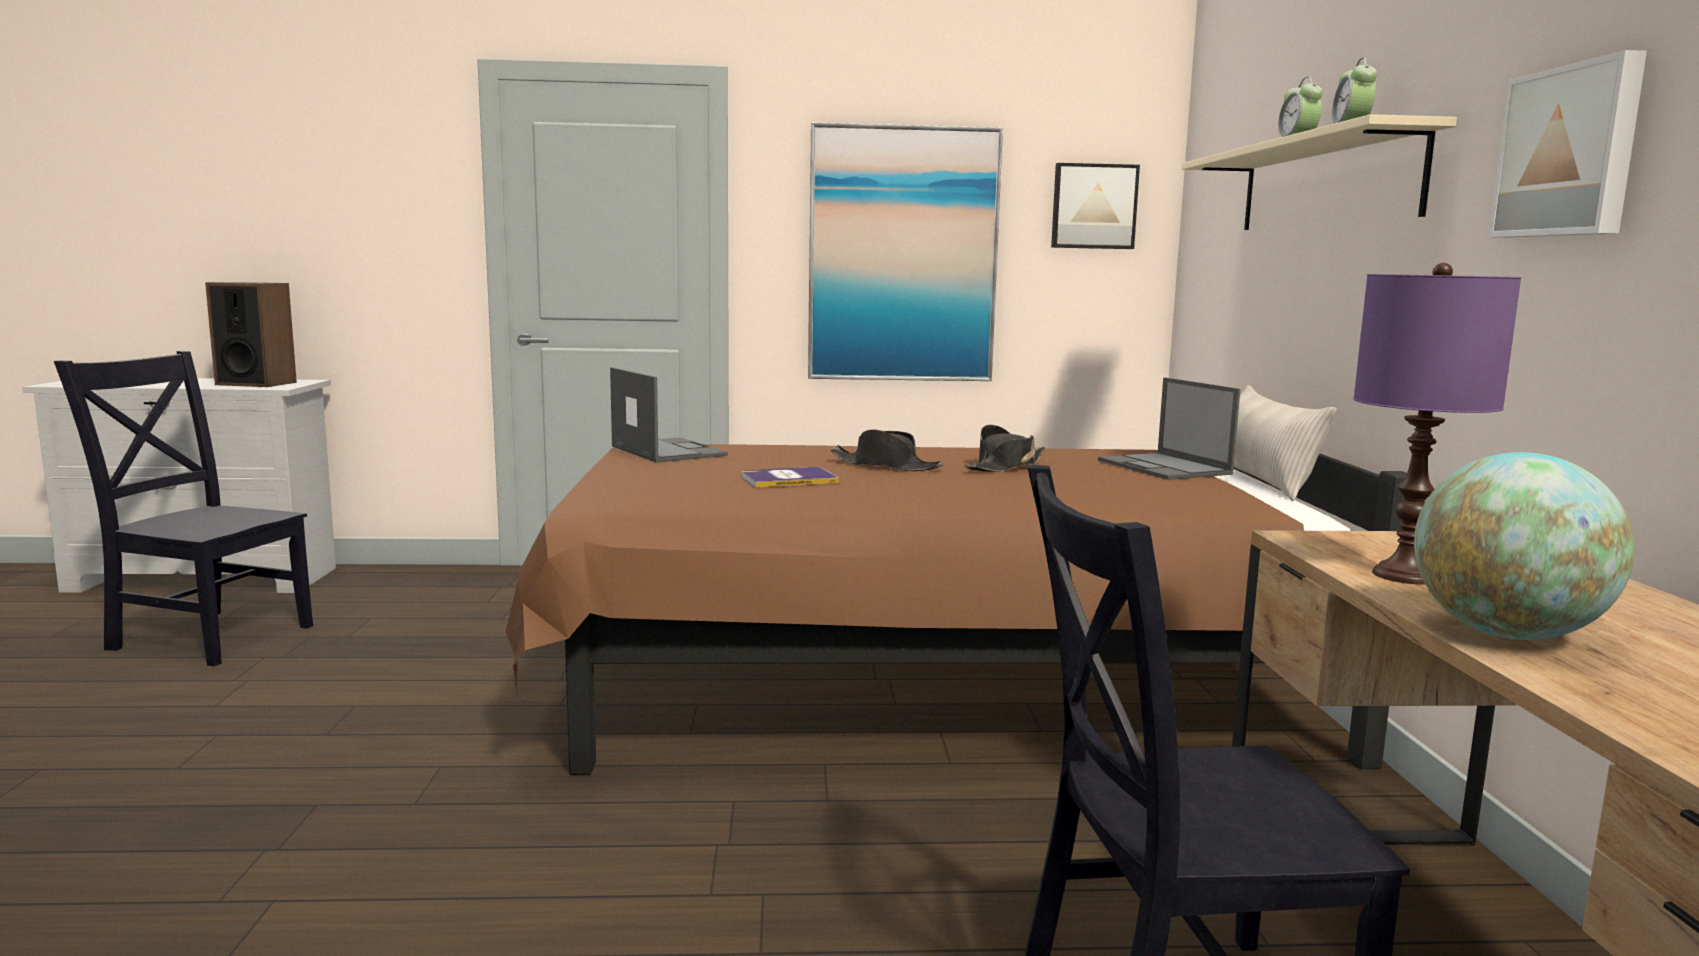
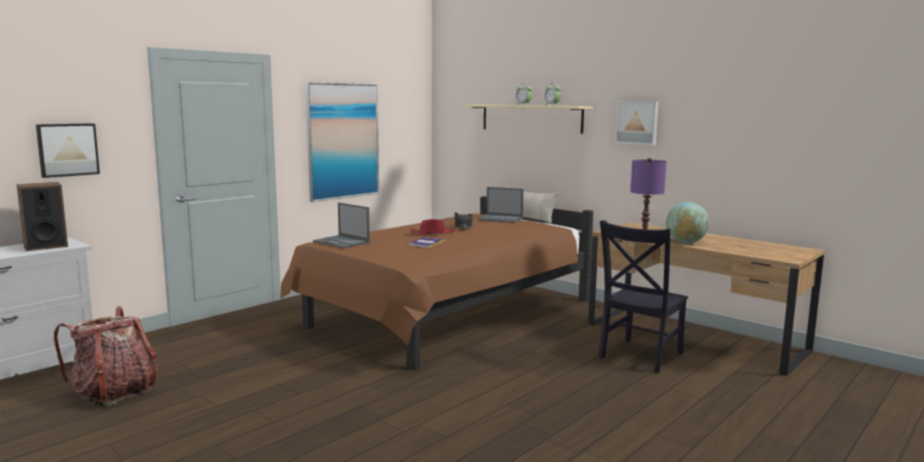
camera: 45 degrees left, 0 degrees up
black chair [54,351,313,666] -> backpack [54,306,158,407]
laptop [610,367,728,462] -> laptop turned 150 degrees counterclockwise [313,202,370,248]
black hat [830,429,944,471] -> red hat [410,219,456,235]
picture [1051,163,1140,249] -> picture moved to [36,123,100,178]

